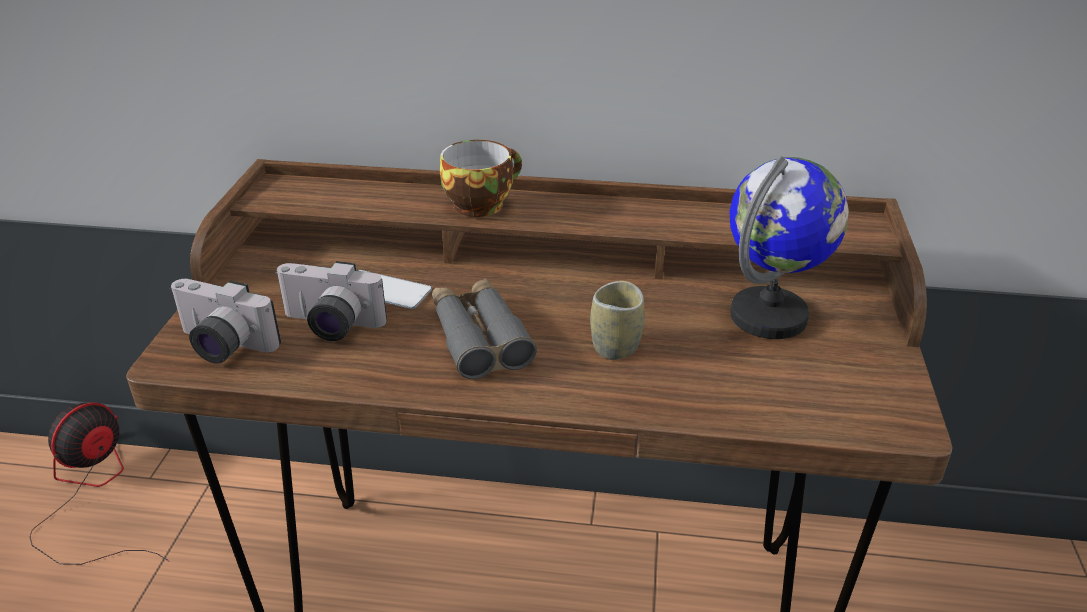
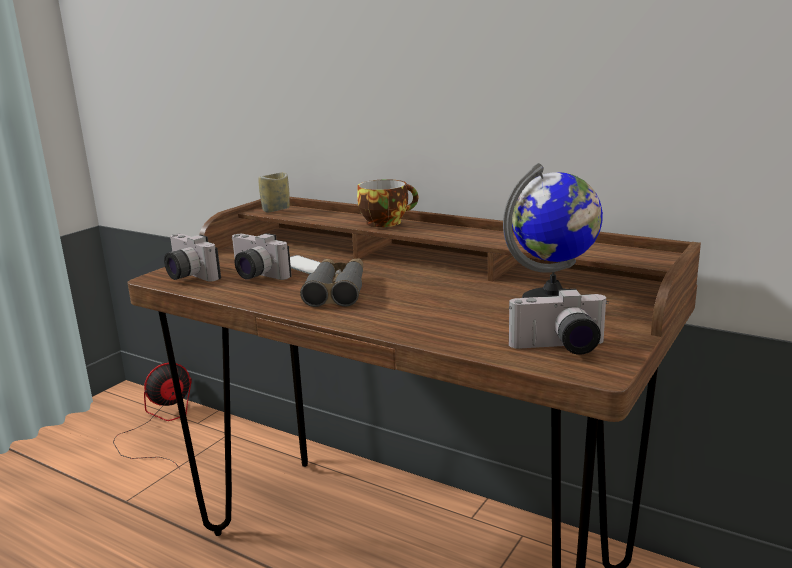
camera: 25 degrees right, 15 degrees down
cup [590,281,645,360] -> cup moved to [258,172,290,212]
none -> camera [509,289,609,355]

